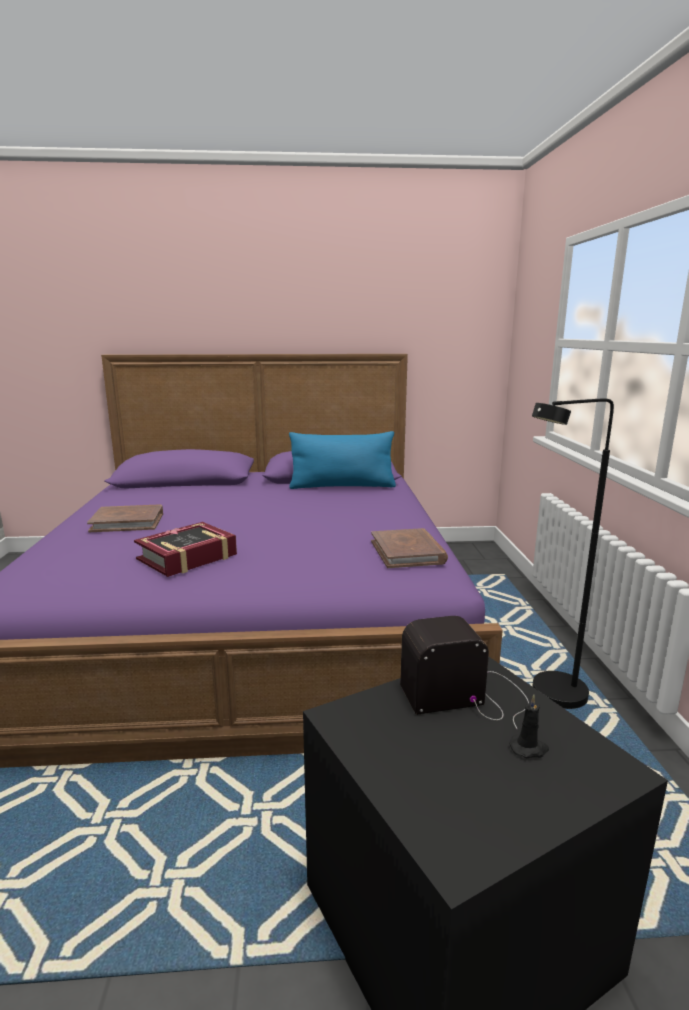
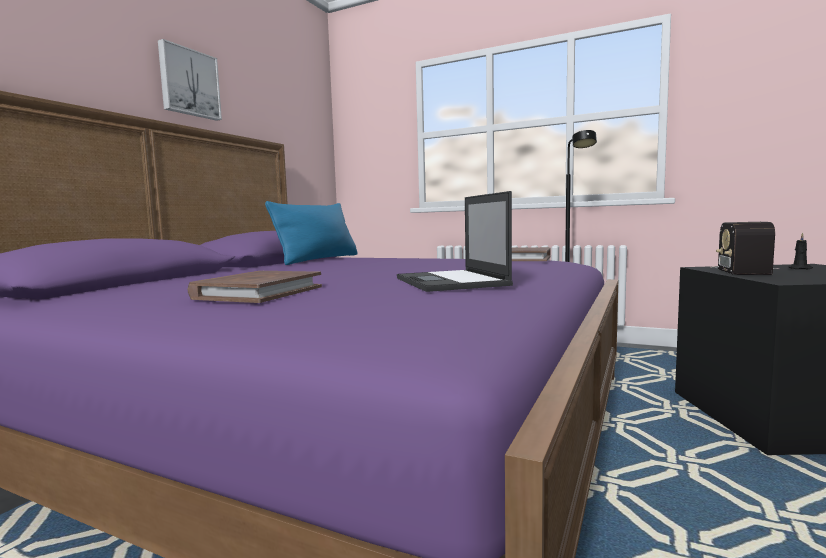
camera: 60 degrees left, 10 degrees down
book [134,522,237,577] -> laptop [397,191,513,292]
none -> picture [158,39,222,121]

